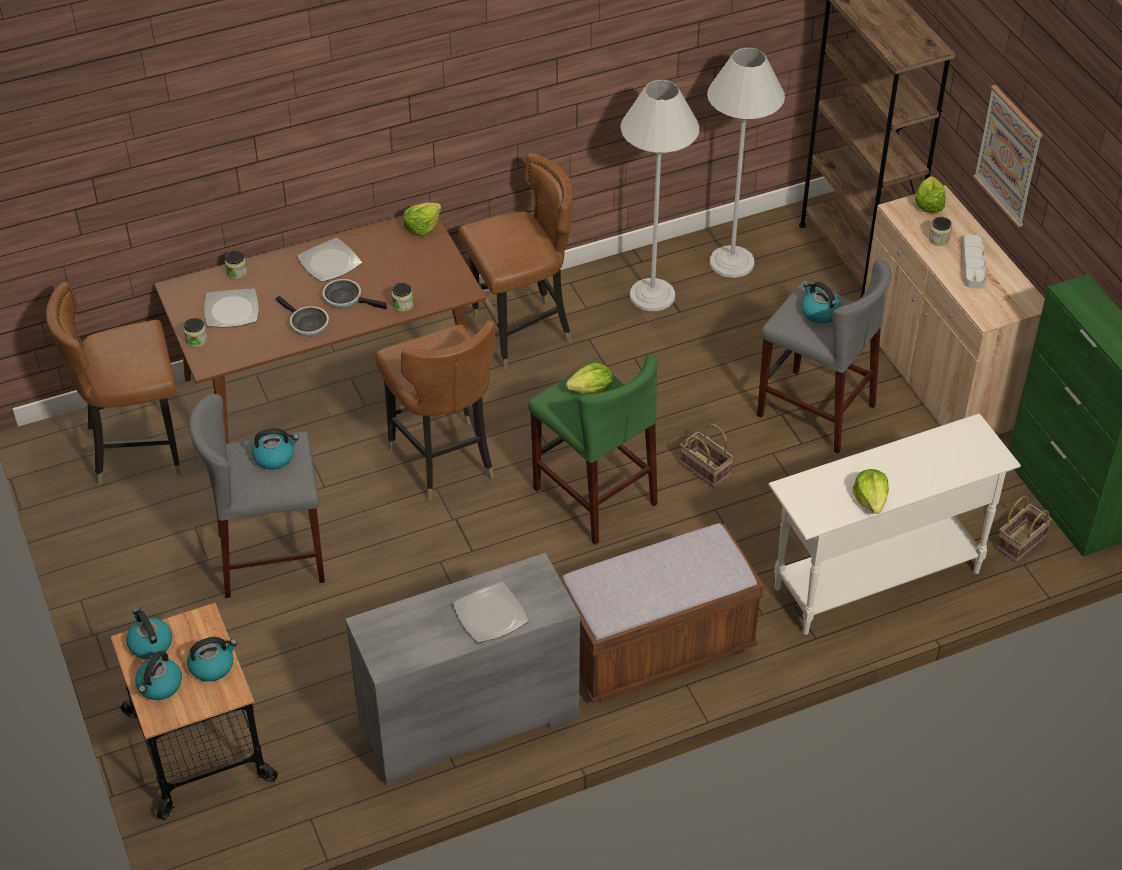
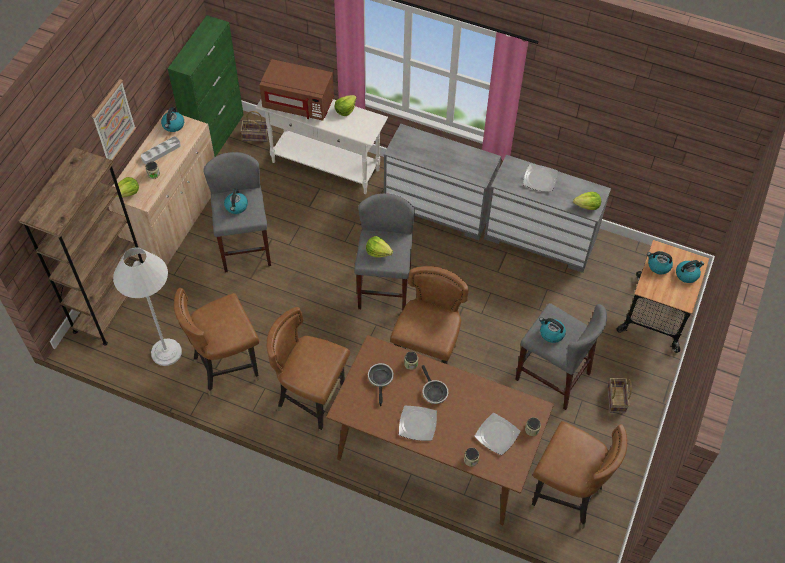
camera: 135 degrees left, 10 degrees up
kettle [126,608,172,659] -> kettle moved to [161,107,184,132]
frying pan [276,296,329,337] -> frying pan moved to [368,363,394,406]
lettuce [403,203,442,236] -> lettuce moved to [573,192,601,210]
green stool [528,354,658,545] -> grey stool [354,193,415,311]
brown bench [560,523,764,703] -> grey dresser [384,124,501,240]
white floor lamp [621,80,699,311] -> brown chair [174,288,259,396]
basket [680,424,733,488] -> basket moved to [607,378,632,413]
none -> brown microwave [259,59,334,121]

